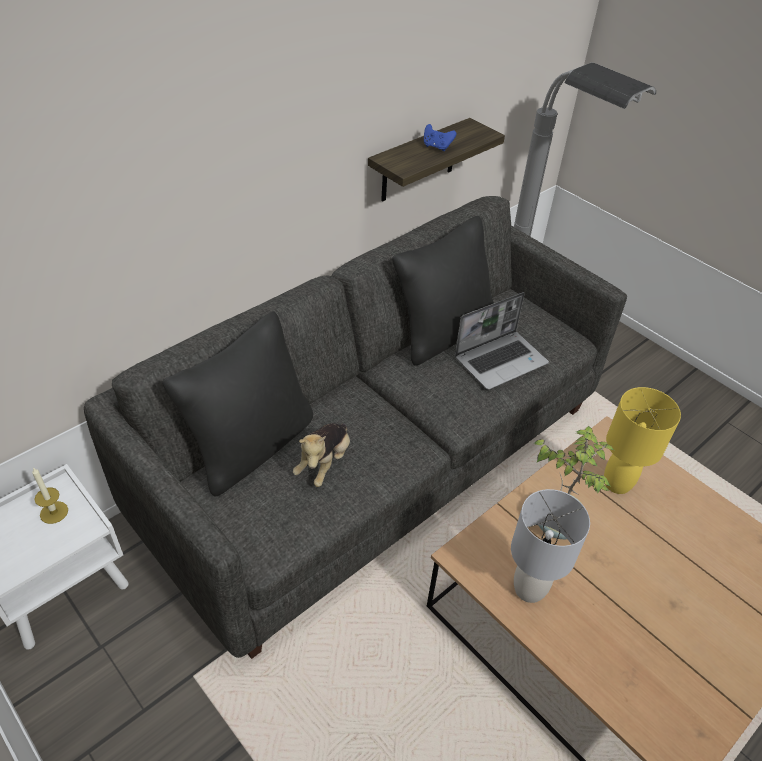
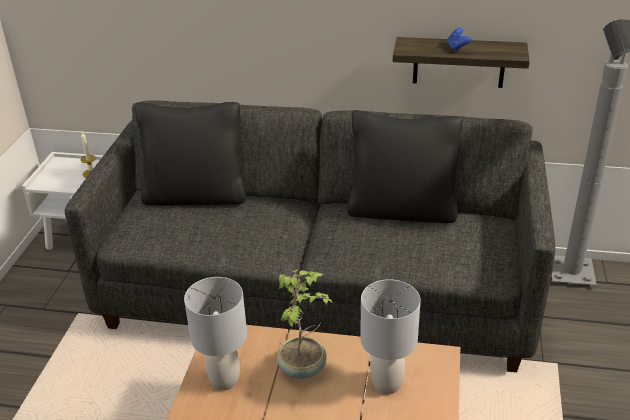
camera: 55 degrees right, 10 degrees down
plush toy [293,423,350,487] -> none
laptop [455,292,549,390] -> none
yellow table lamp [604,387,681,494] -> grey table lamp [360,279,421,394]

